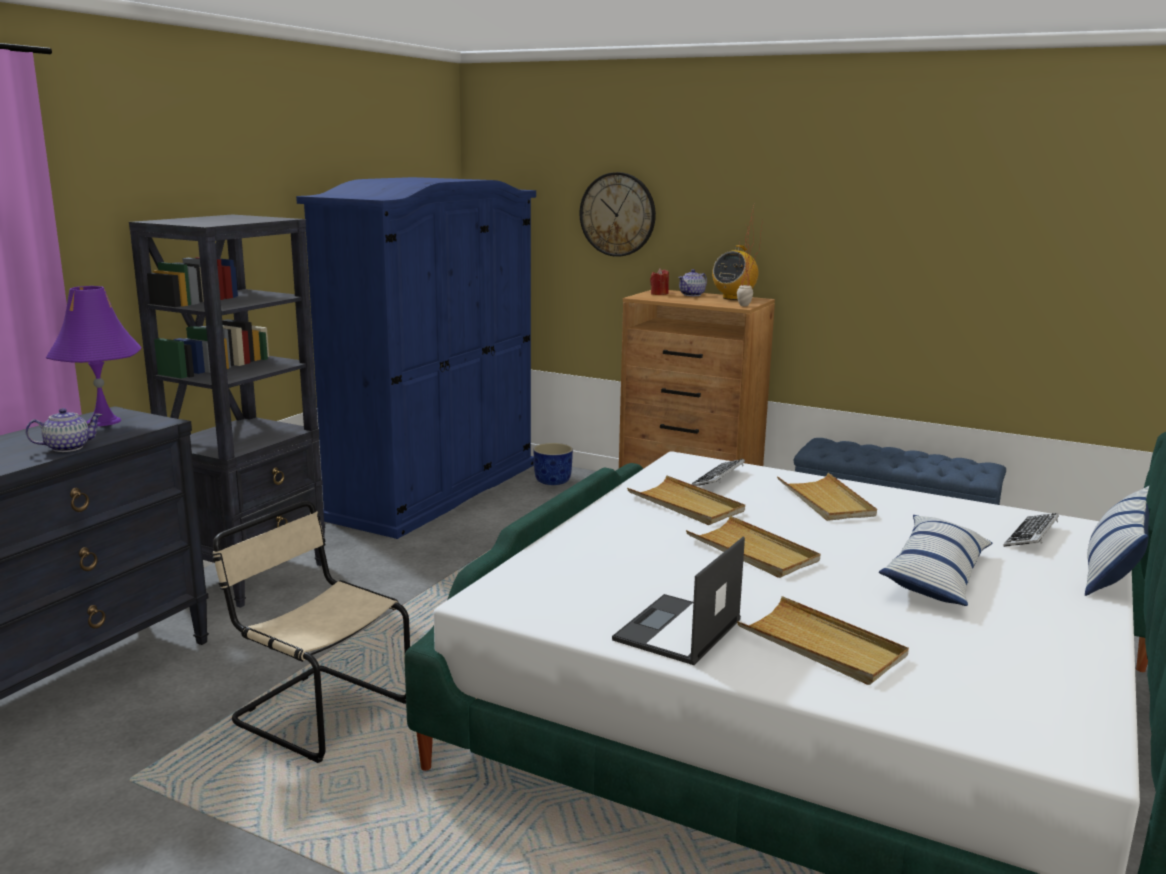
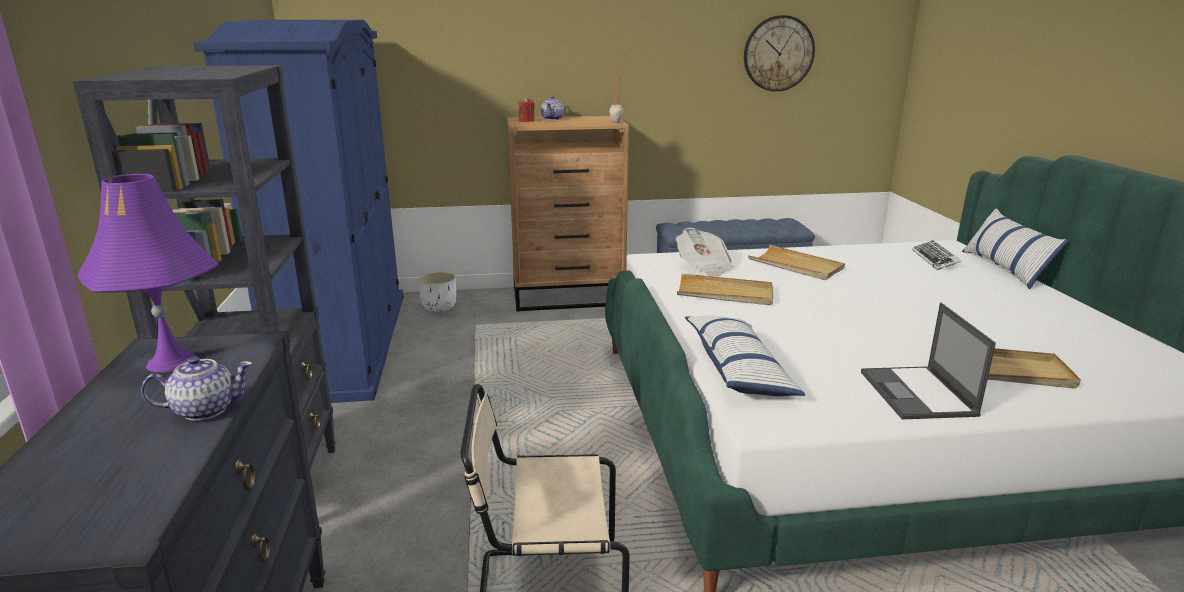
camera: 35 degrees left, 5 degrees up
teapot [25,408,103,452] -> teapot turned 45 degrees clockwise [141,356,252,421]
blue planter [533,443,573,485] -> white planter [418,272,456,312]
wall clock [580,172,656,257] -> wall clock moved to [744,15,815,92]
beige tray [686,516,820,578] -> none
keyboard [691,459,745,486] -> newspaper [676,228,734,277]
radio [712,245,758,300] -> none
pillow [879,515,992,606] -> pillow moved to [685,316,805,396]

